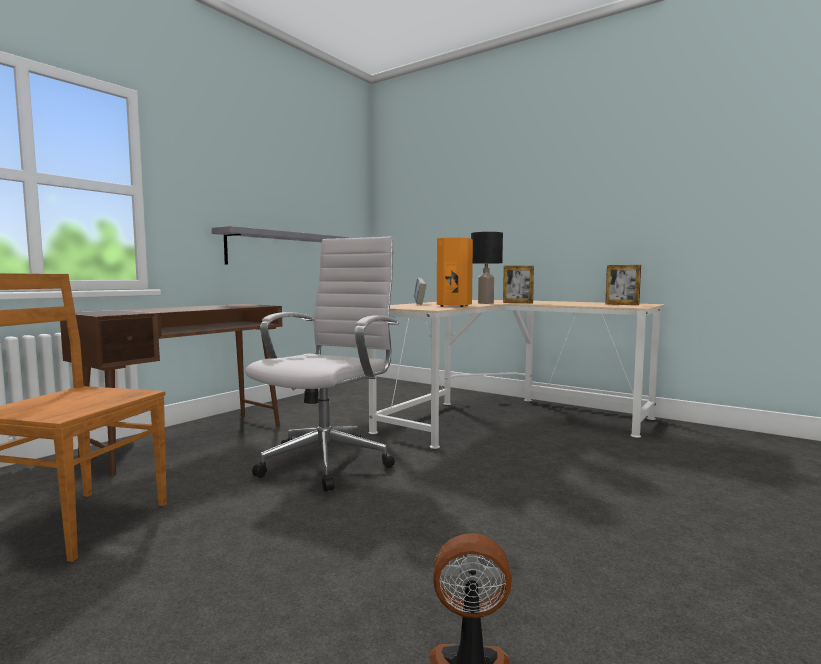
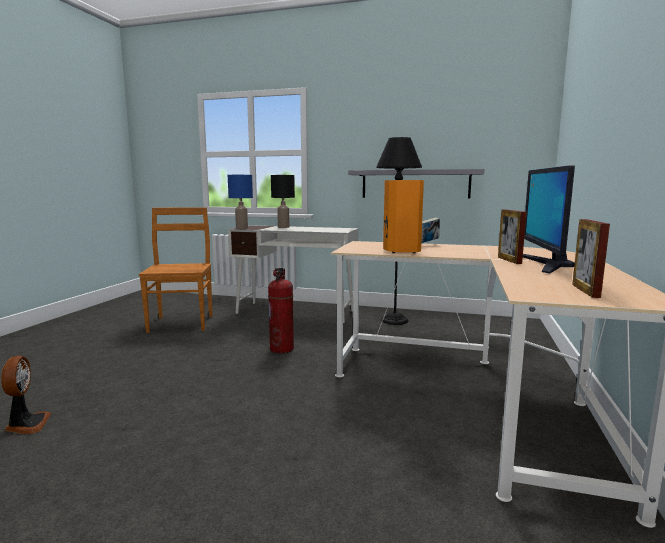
camera: 70 degrees right, 5 degrees up
brown desk [60,304,282,476] -> white desk [228,225,358,323]
white office chair [245,236,399,492] -> fire extinguisher [268,268,294,353]
black table lamp [471,232,503,304] -> black table lamp moved to [271,175,295,228]
none -> blue table lamp [228,175,253,229]
none -> black floor lamp [376,137,422,325]
none -> monitor [523,165,575,274]

